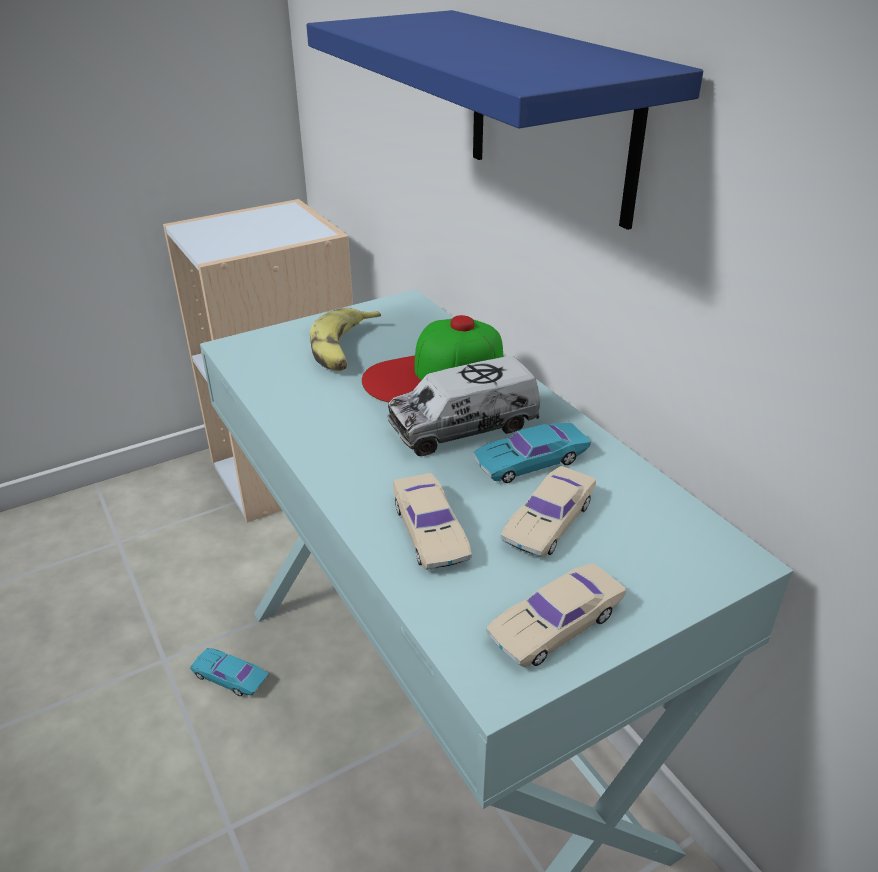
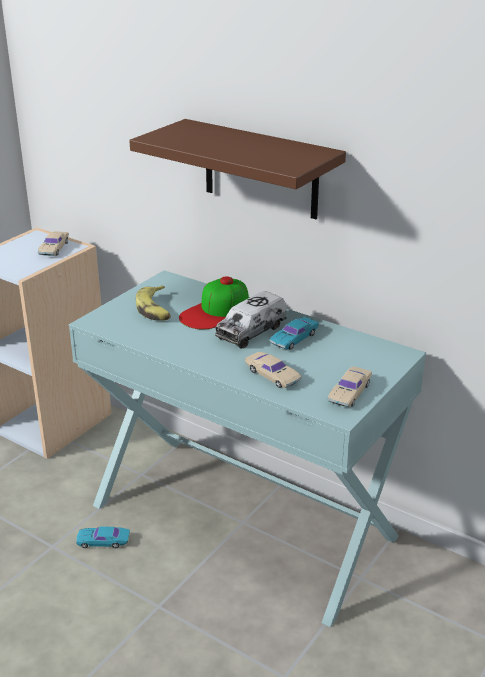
camera: 25 degrees left, 5 degrees down
blue shelf [306,10,703,230] -> brown shelf [129,119,346,219]
beige toy car [501,466,596,558] -> beige toy car moved to [38,231,69,256]

